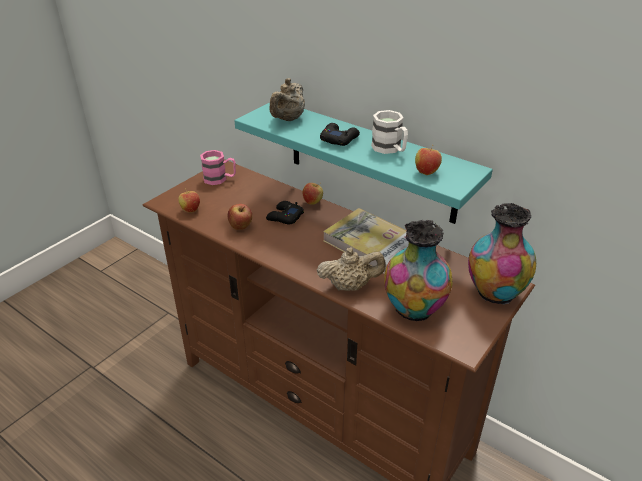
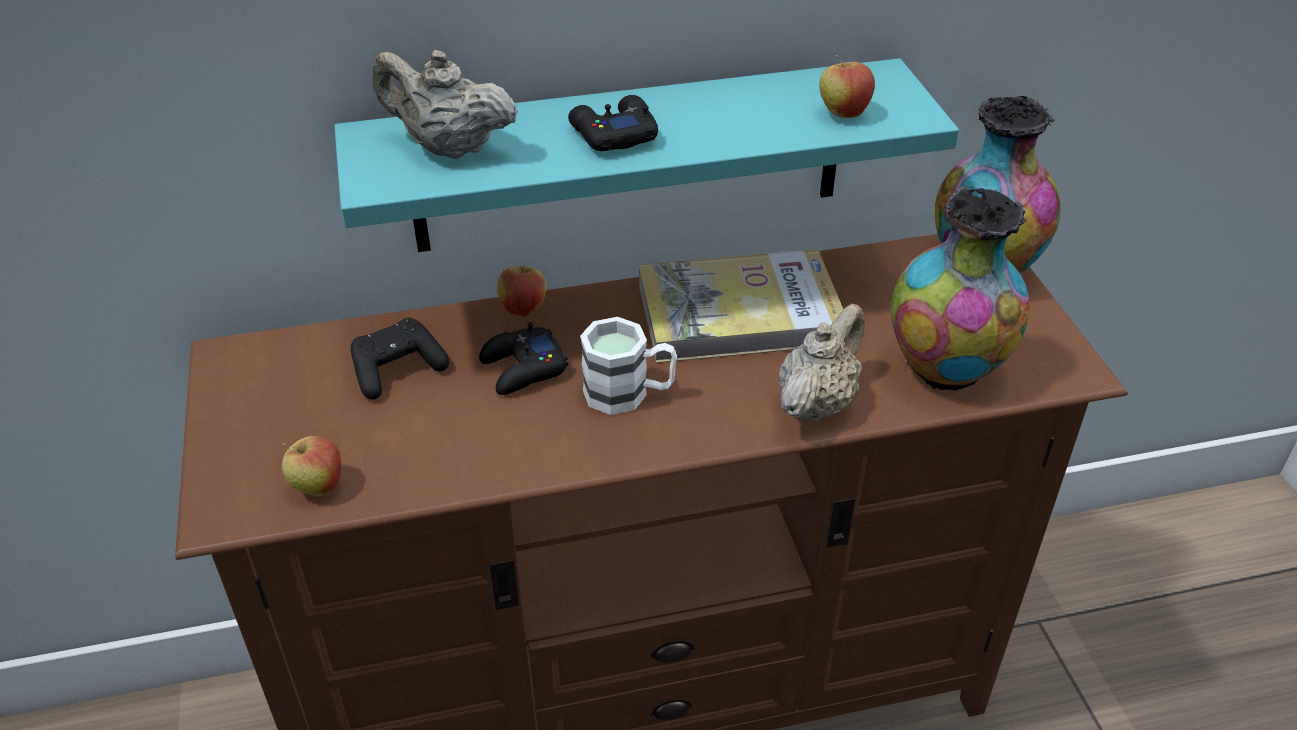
camera: 50 degrees left, 5 degrees up
pink mug [200,150,236,185] -> none
apple [228,204,252,230] -> none
beige teapot [270,78,305,121] -> beige teapot turned 135 degrees clockwise [372,50,518,159]
white mug [371,110,408,154] -> white mug moved to [580,317,677,415]
none -> black game controller [351,318,449,400]

